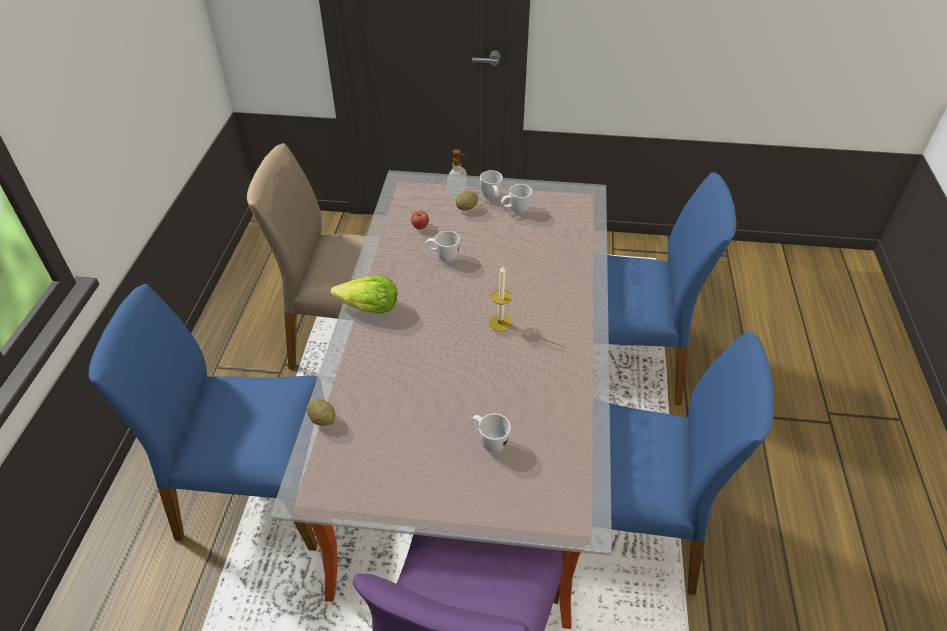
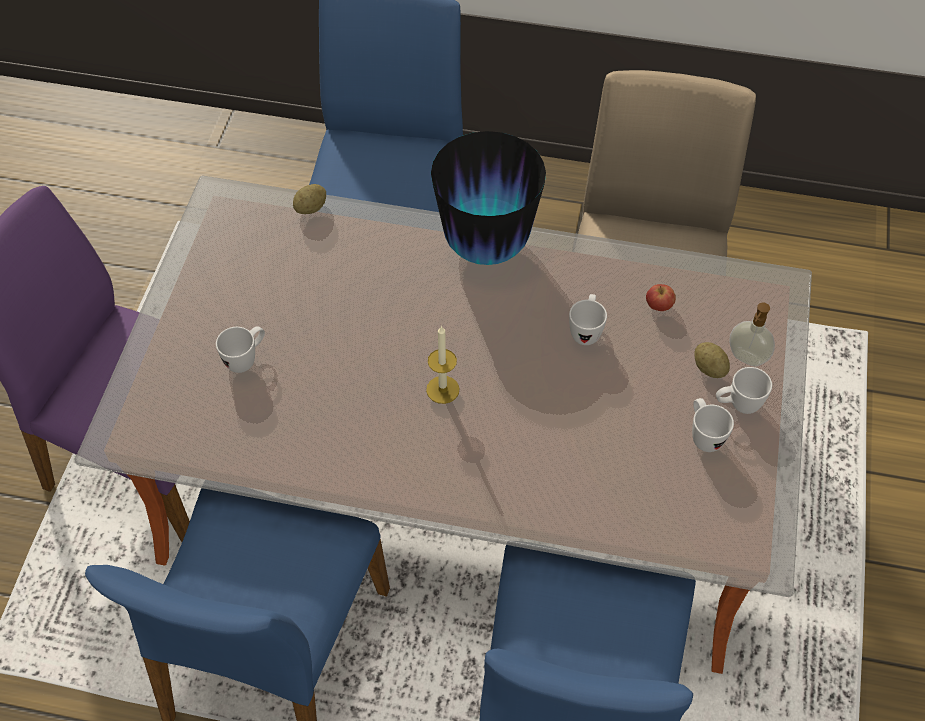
camera: 95 degrees right, 10 degrees up
lettuce [331,276,397,314] -> vase [431,131,546,265]

